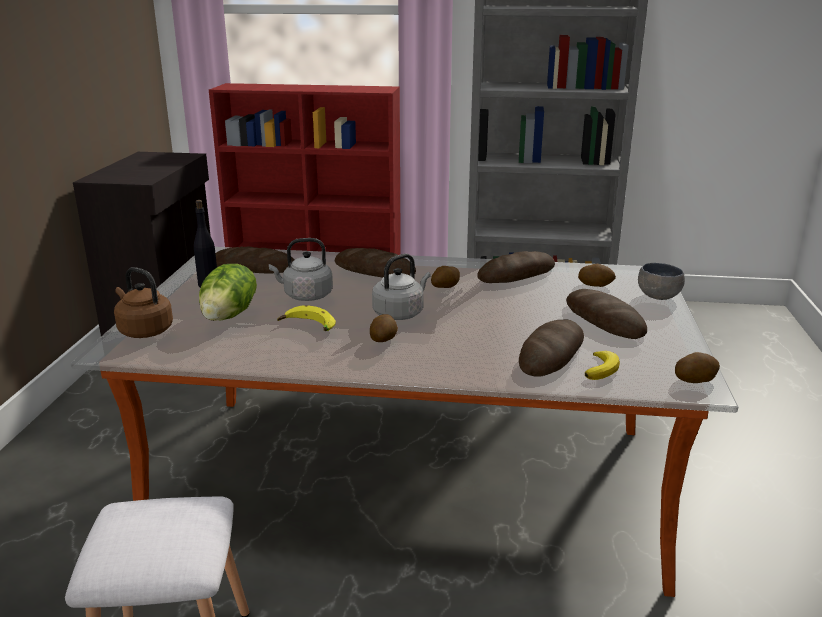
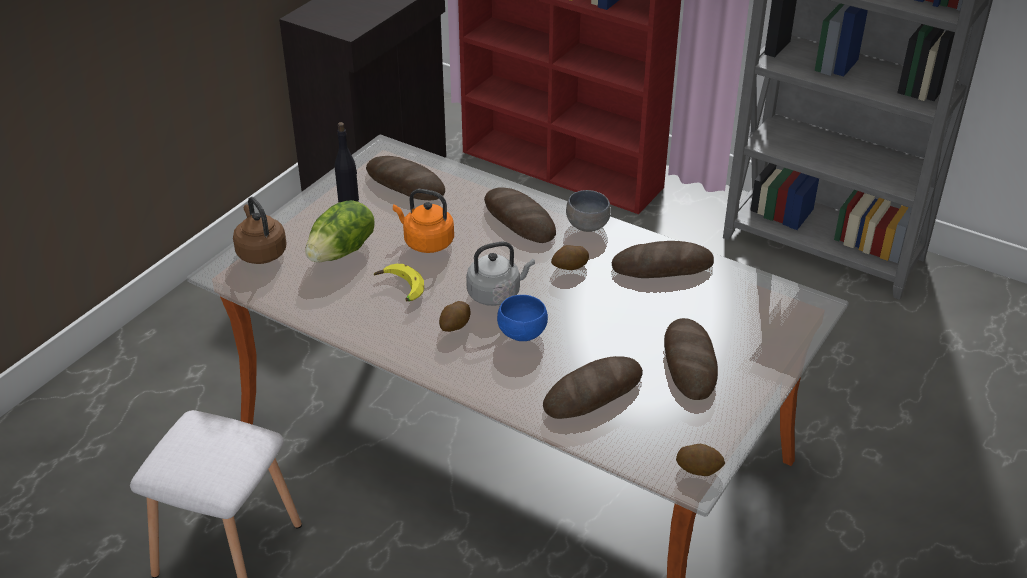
camera: 25 degrees right, 15 degrees up
grey kettle [269,238,333,301] -> orange kettle [393,189,454,253]
potato [578,264,616,287] -> none
banana [585,351,620,380] -> none
grey bowl [638,263,685,300] -> grey bowl moved to [566,190,611,232]
none -> blue bowl [497,295,548,341]

